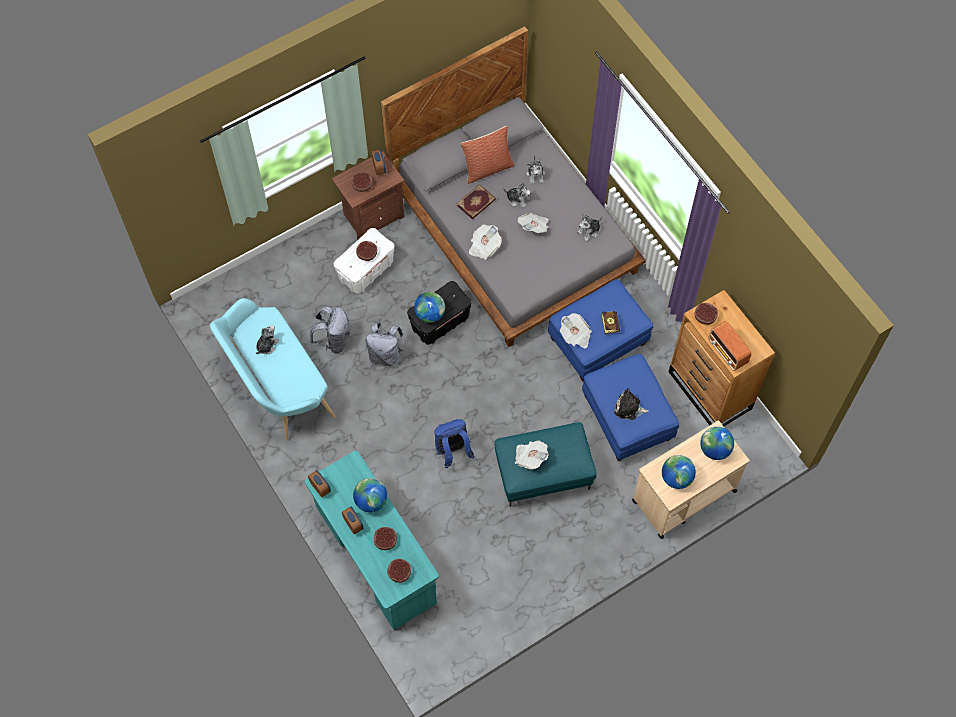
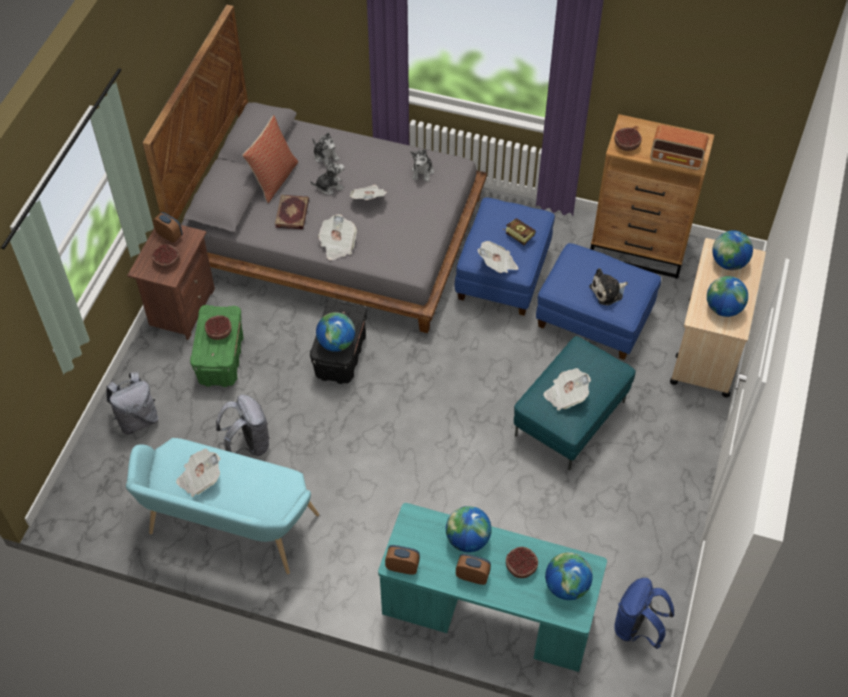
camera: 40 degrees left, 10 degrees down
plush toy [256,325,279,354] -> newspaper [176,449,220,497]
white storage box [334,228,394,294] -> green storage box [190,305,243,387]
grey backpack [366,323,403,366] -> grey backpack moved to [106,372,158,435]
bowl [387,559,411,583] -> globe [545,552,593,600]
blue backpack [435,419,475,468] -> blue backpack moved to [615,578,674,649]

